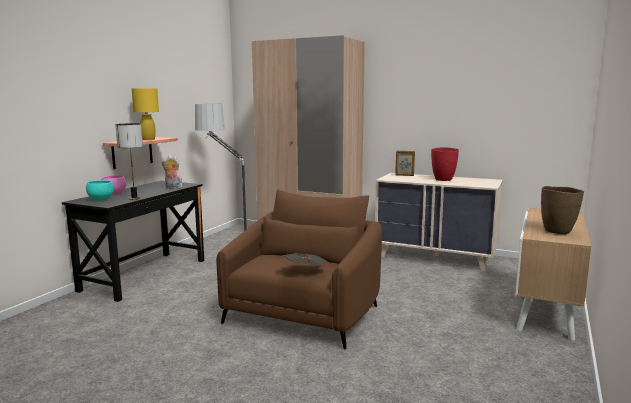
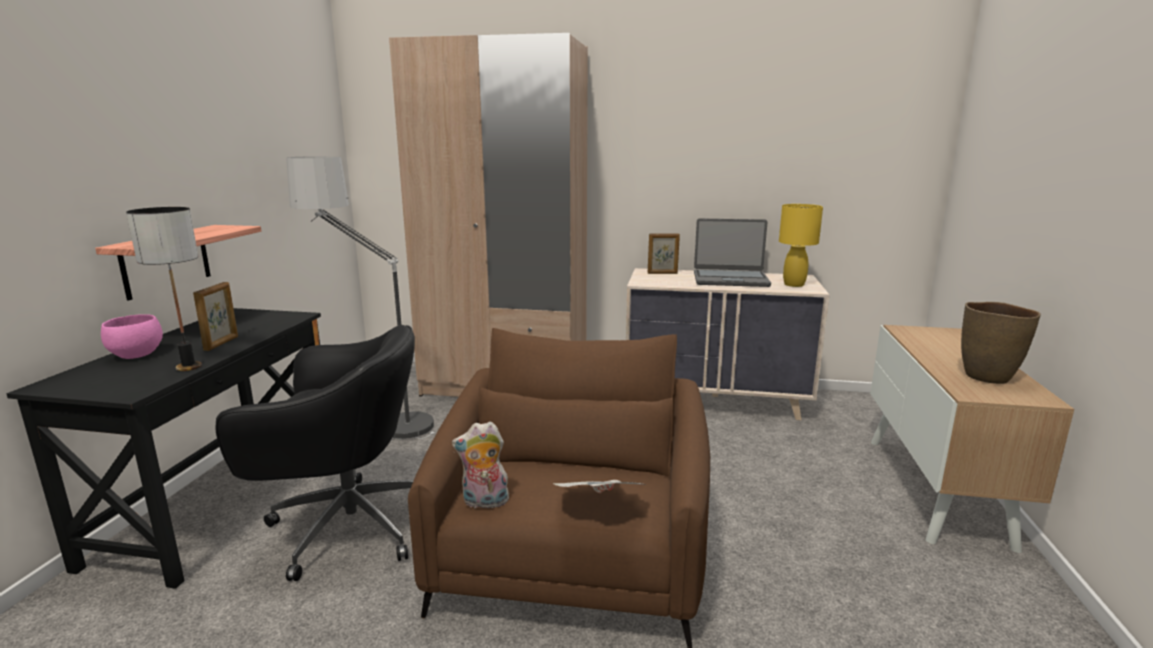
camera: 15 degrees left, 5 degrees up
turquoise bowl [86,180,114,201] -> none
yellow table lamp [132,88,159,140] -> yellow table lamp moved to [779,204,823,287]
plush toy [162,155,183,189] -> plush toy moved to [452,421,510,508]
red vase [431,147,459,181] -> laptop [694,218,771,287]
none -> picture frame [193,282,238,351]
none -> black office chair [216,325,415,581]

